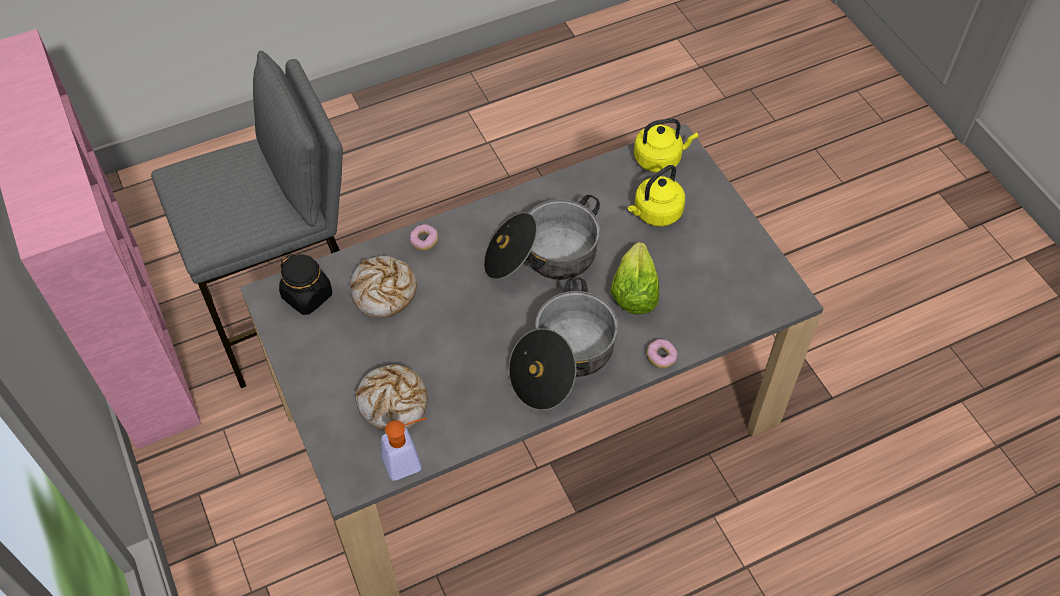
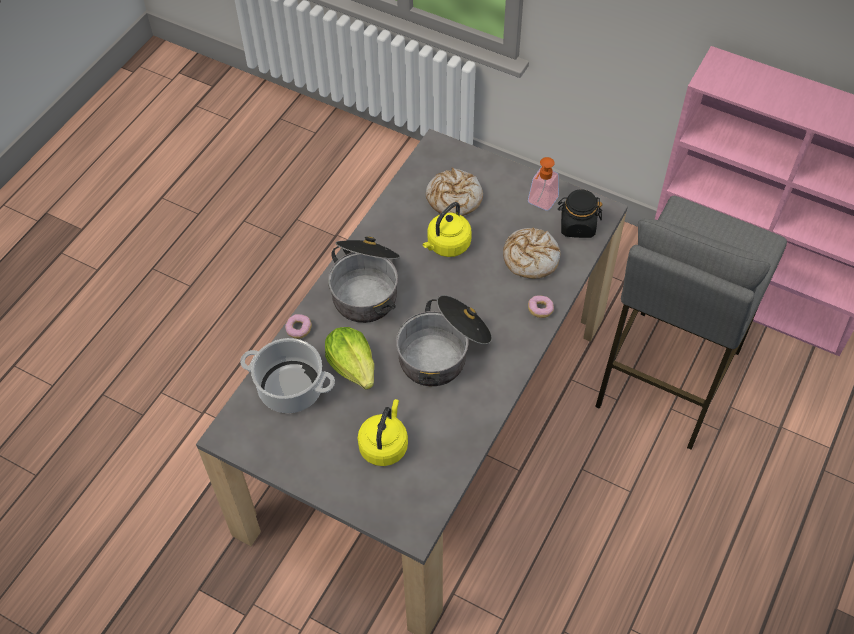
camera: 145 degrees right, 0 degrees up
soap dispenser [381,418,427,481] -> soap dispenser moved to [528,157,559,211]
yellow kettle [634,118,698,173] -> yellow kettle moved to [422,202,472,257]
none -> cooking pot [240,338,335,413]

